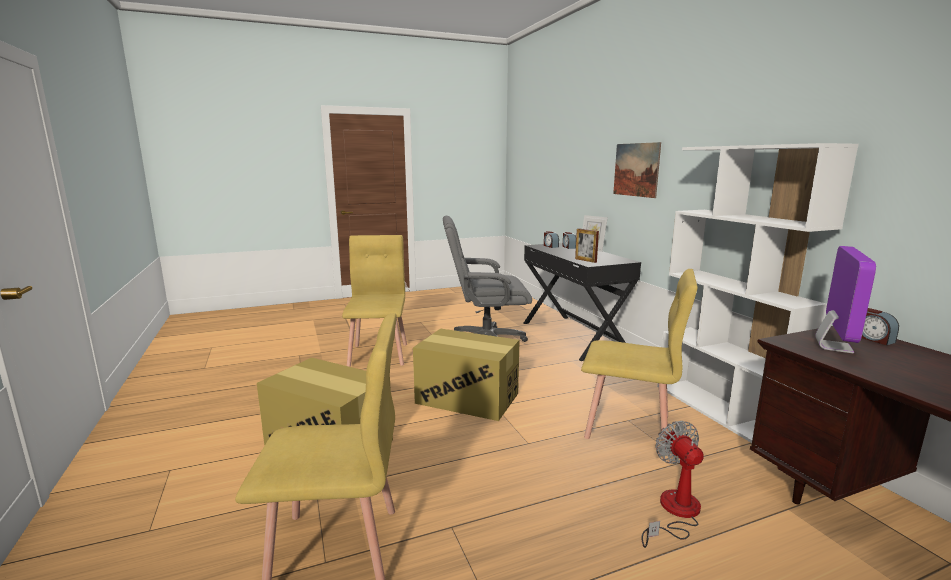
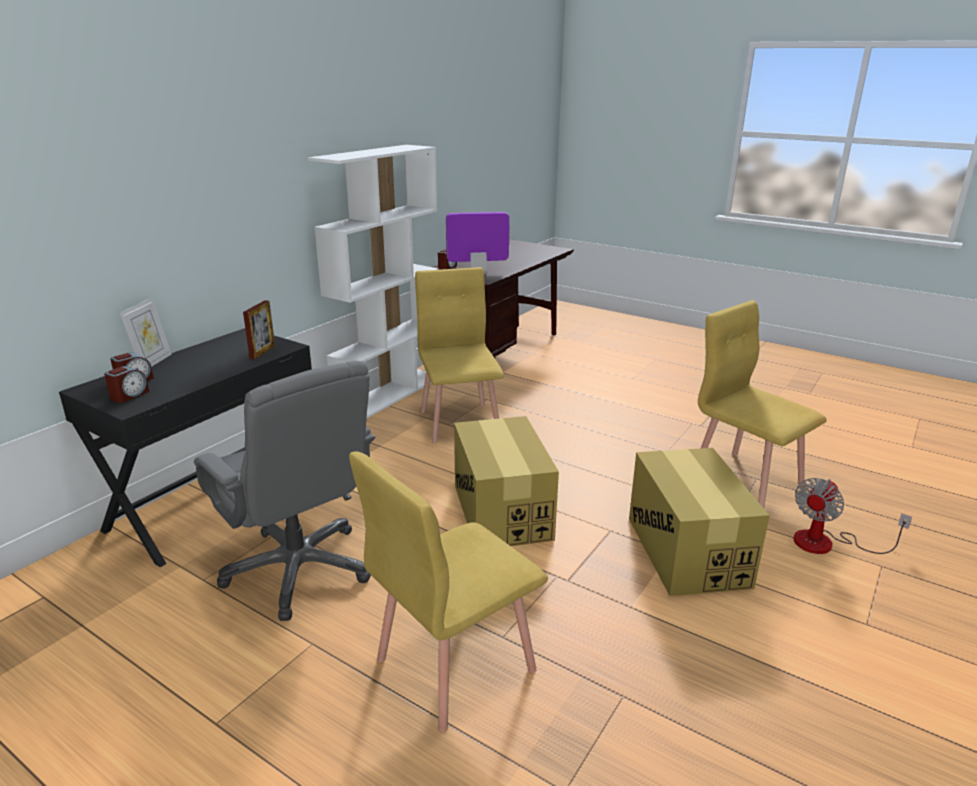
camera: 125 degrees left, 10 degrees up
picture [613,142,661,198] -> none
fan [642,421,704,548] -> fan moved to [793,478,912,554]

